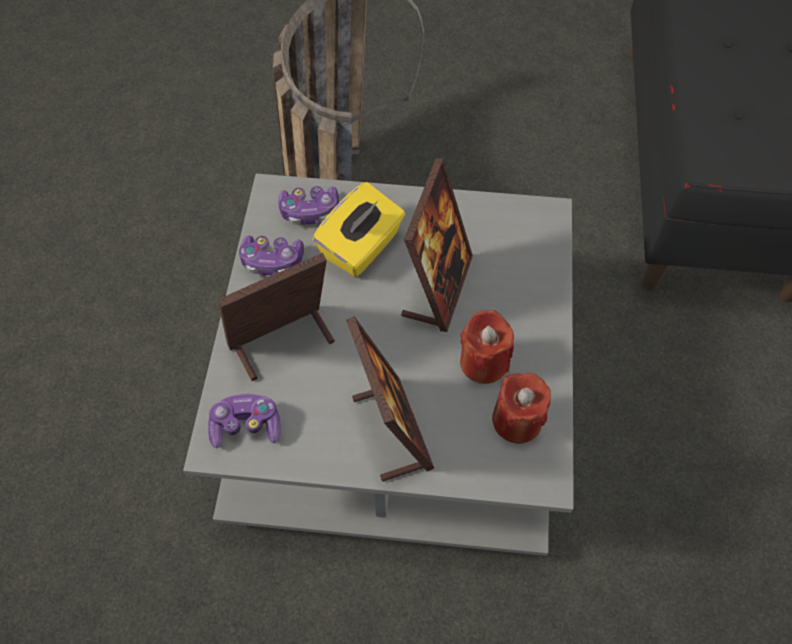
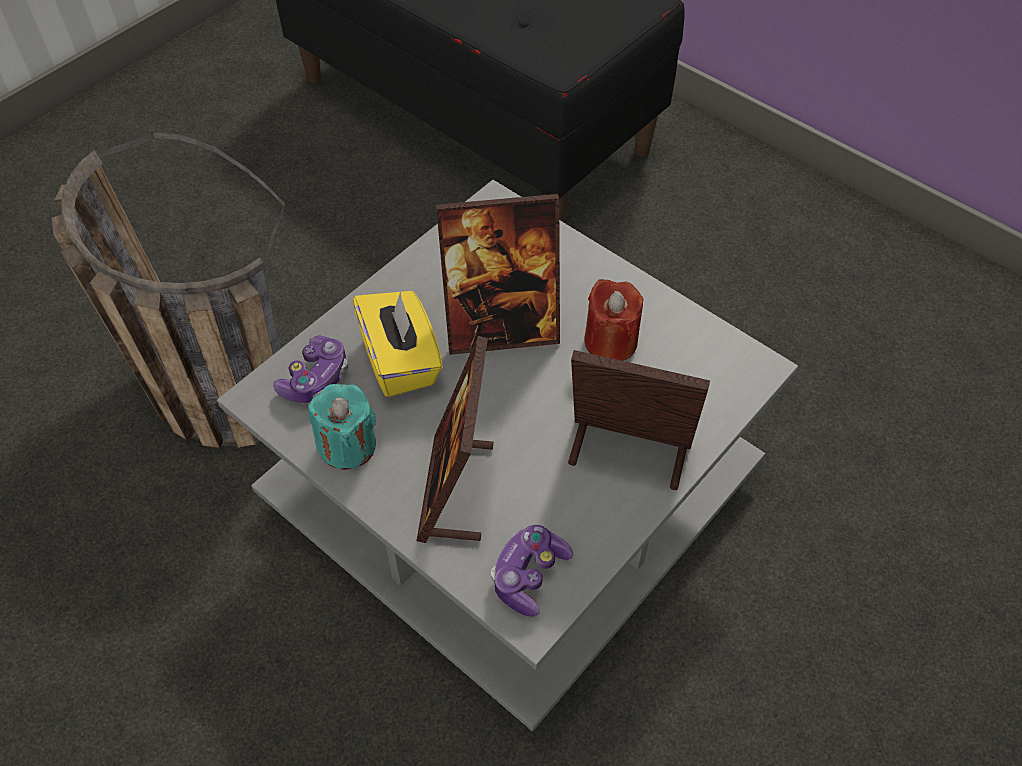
camera: 55 degrees left, 5 degrees down
game controller [239,235,304,276] -> turquoise candle [308,384,376,470]
picture frame [401,158,473,332] -> picture frame turned 120 degrees clockwise [436,194,560,355]
red candle [492,373,551,444] -> none

